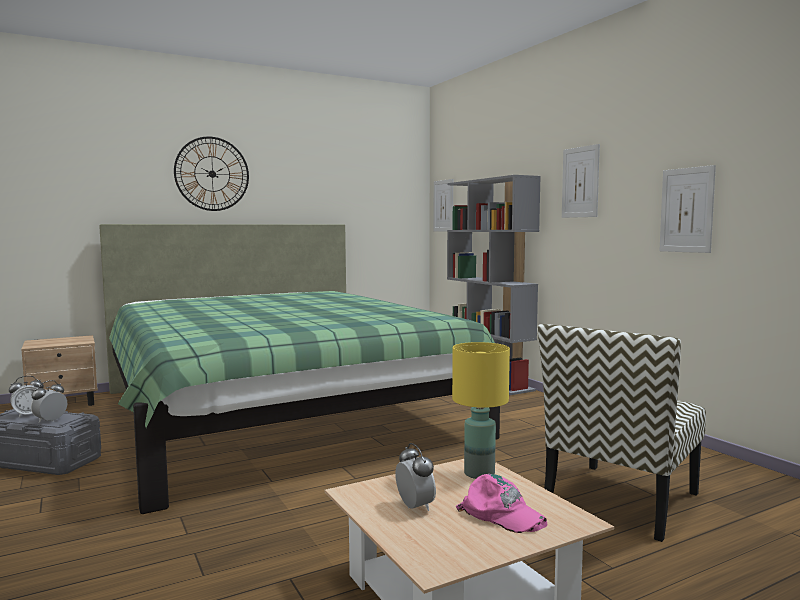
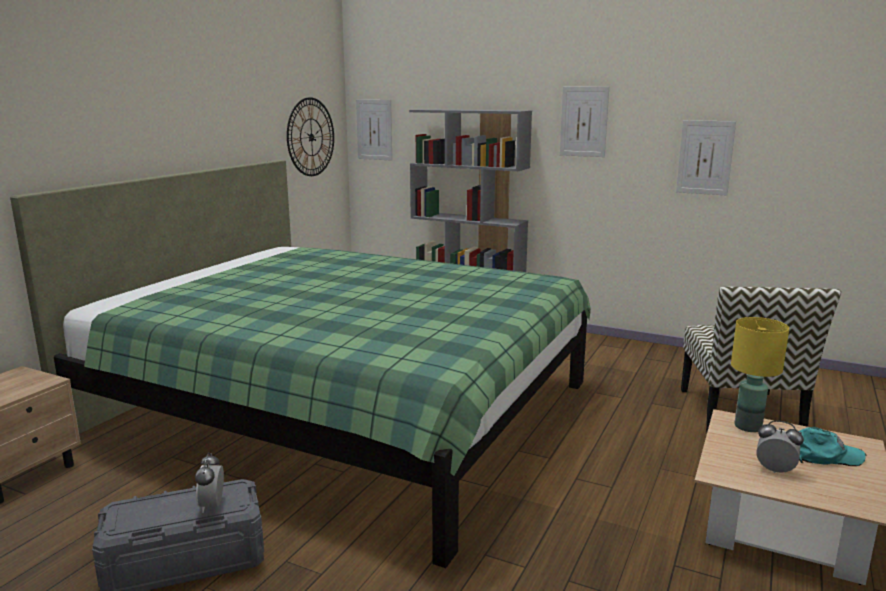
camera: 35 degrees left, 10 degrees up
alarm clock [9,376,44,418] -> none
wall clock [174,136,249,211] -> wall clock moved to [287,97,334,176]
pink cap [456,474,547,533] -> turquoise cap [799,427,867,466]

